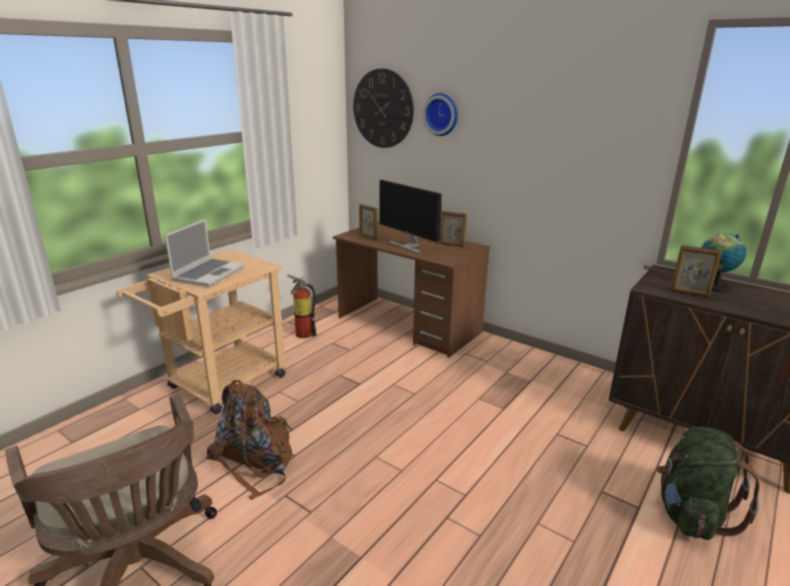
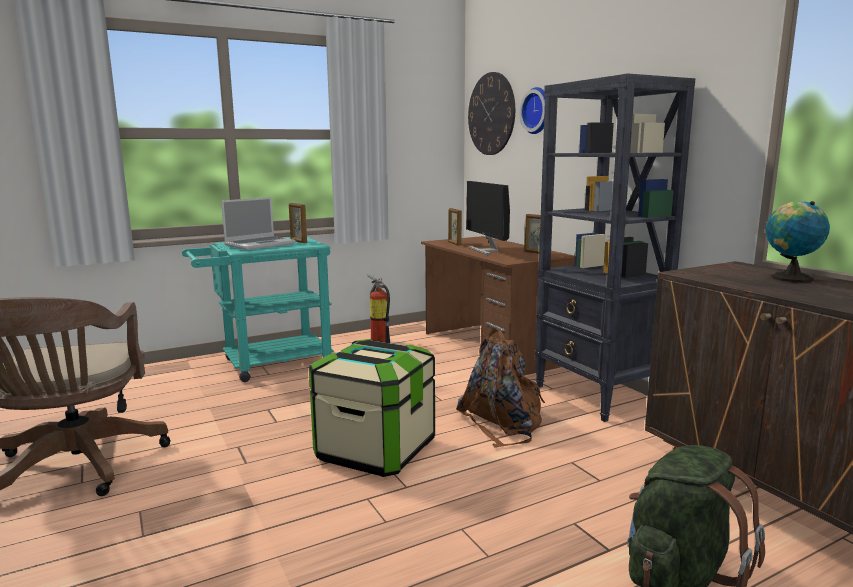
camera: 25 degrees right, 10 degrees down
beige cart [116,249,286,414] -> turquoise cart [182,237,334,382]
brown backpack [206,380,293,500] -> brown backpack moved to [456,329,545,448]
picture frame [670,245,722,297] -> picture frame moved to [289,203,307,243]
none -> storage box [309,339,435,477]
none -> black bookcase [535,73,695,422]

